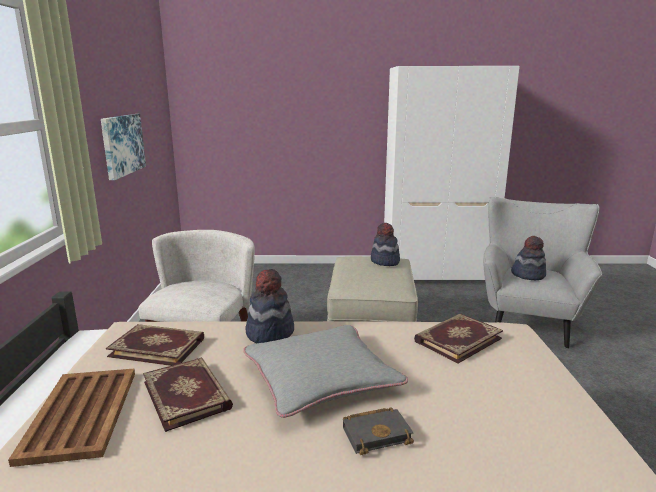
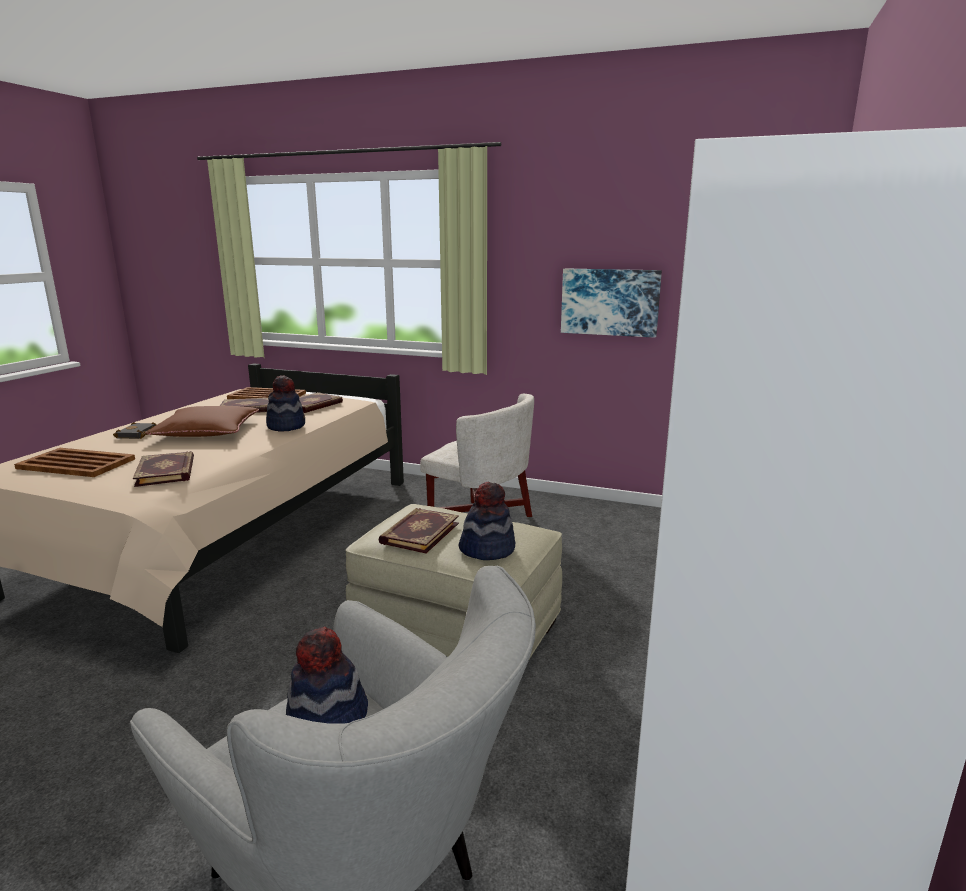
camera: 110 degrees right, 0 degrees up
grey pillow [243,325,408,418] -> brown pillow [146,406,259,437]
none -> brown tray [14,448,135,477]
none -> book [379,508,459,553]

